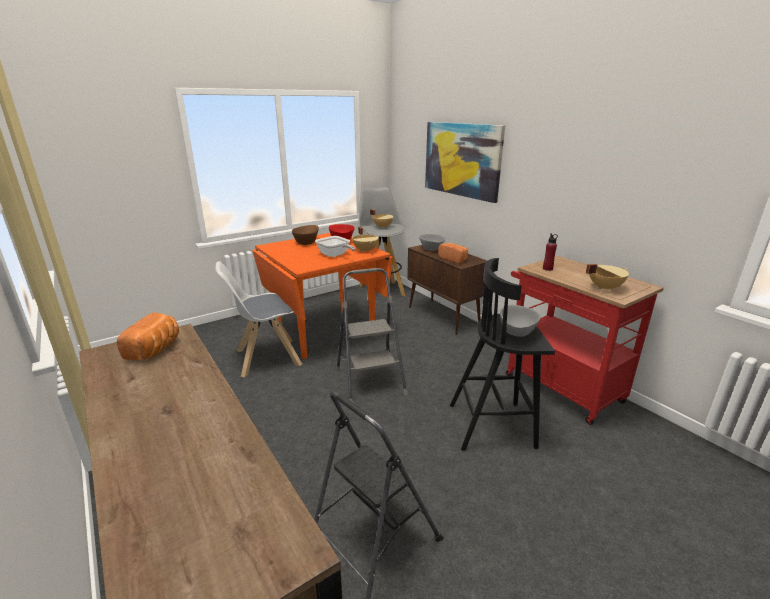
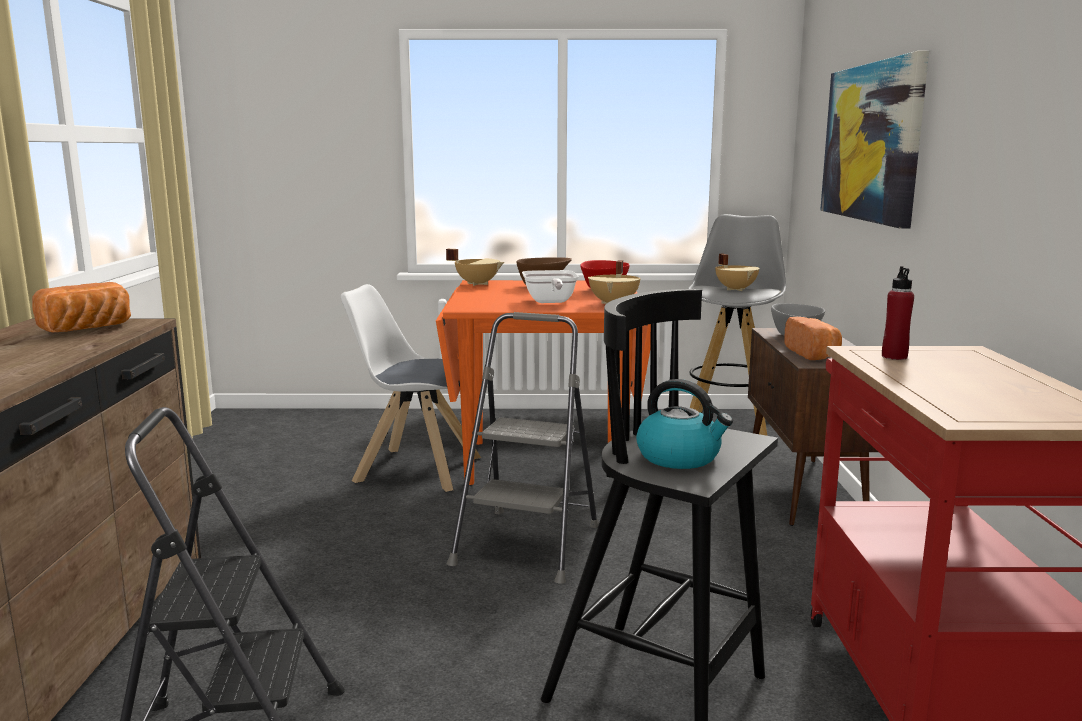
camera: 35 degrees right, 10 degrees down
grey bowl [500,305,541,337] -> kettle [636,379,733,469]
beige cooking pot [586,264,629,291] -> beige cooking pot moved to [446,249,504,286]

